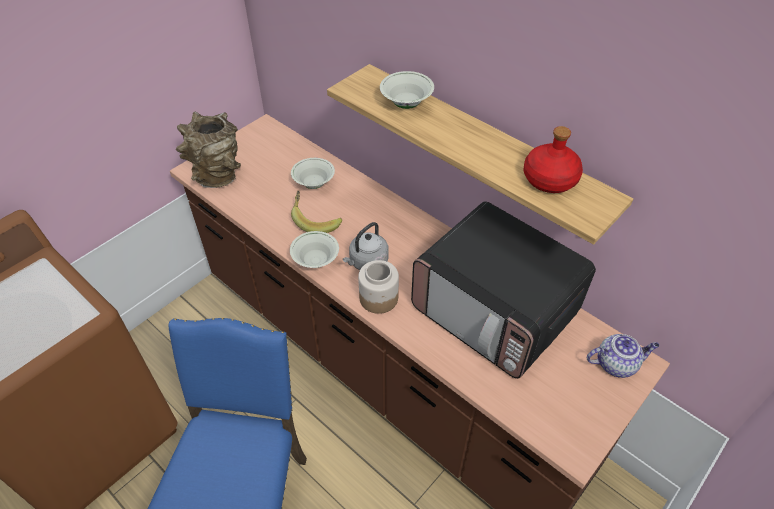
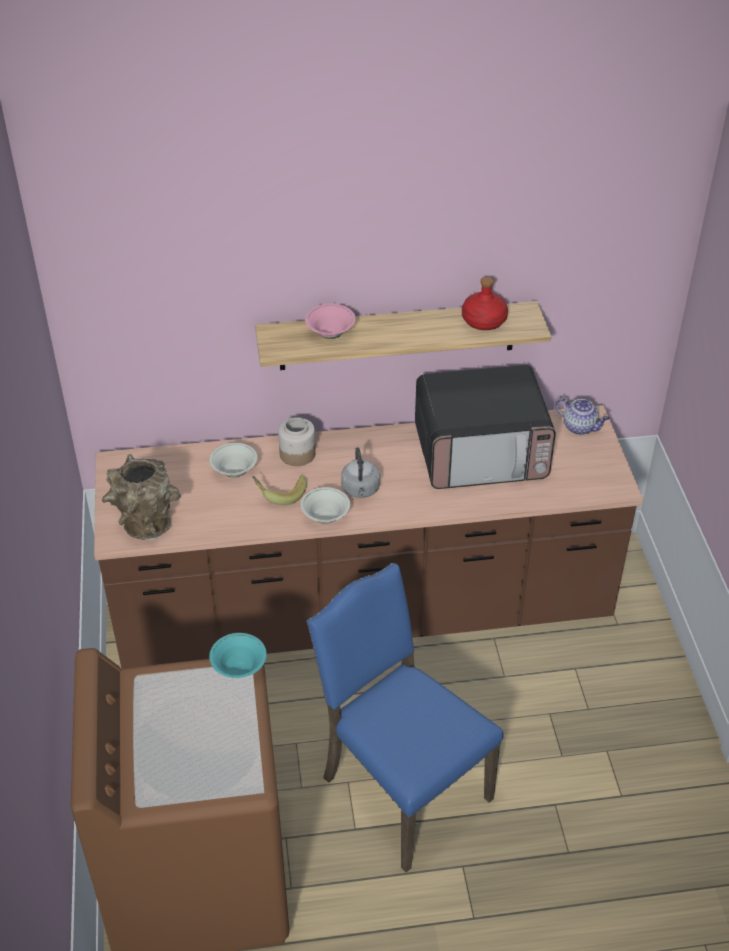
camera: 50 degrees left, 5 degrees down
jar [358,260,399,314] -> jar moved to [278,417,316,466]
white bowl [380,71,434,109] -> pink bowl [305,304,356,339]
teapot [587,334,659,378] -> teapot turned 90 degrees clockwise [555,398,610,435]
none -> turquoise bowl [209,633,267,678]

